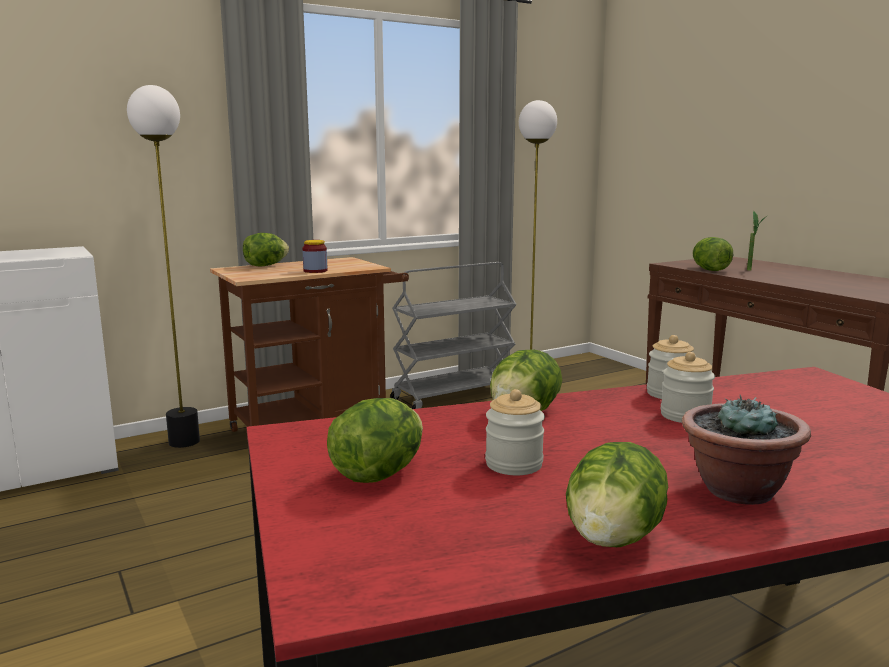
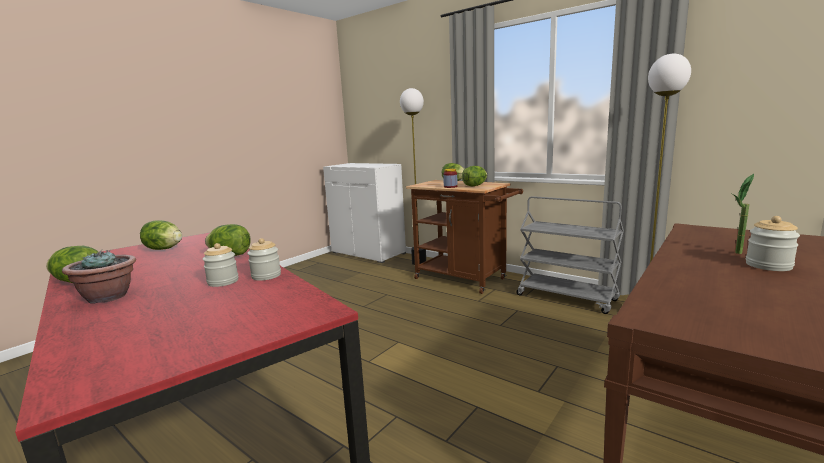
camera: 70 degrees right, 0 degrees up
jar [485,389,545,475] -> jar moved to [746,216,800,271]
lettuce [692,237,733,271] -> lettuce moved to [462,166,487,186]

